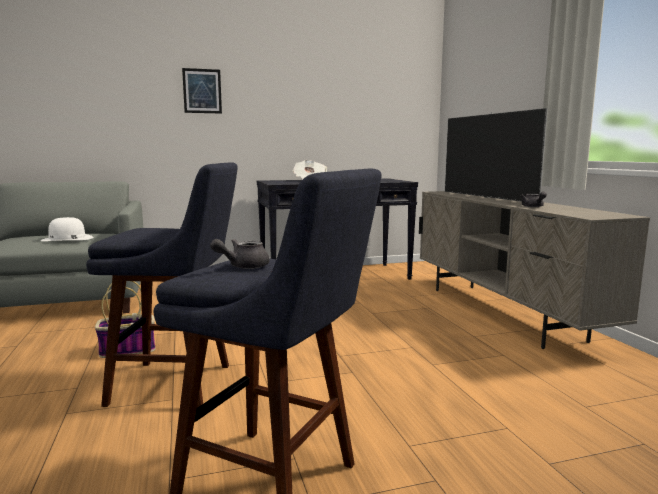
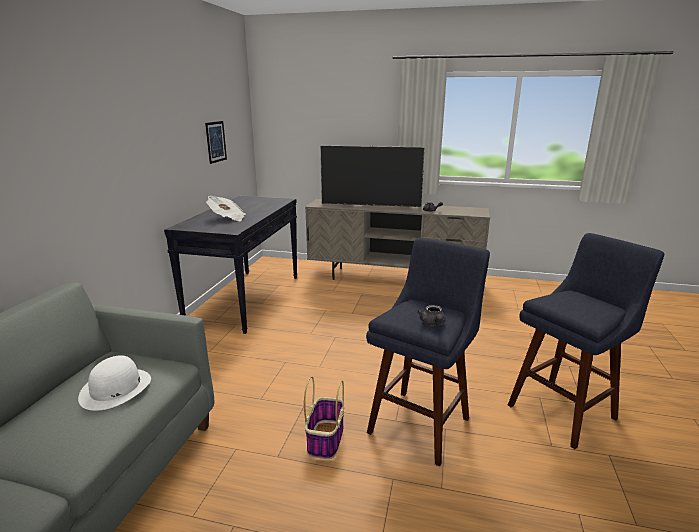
camera: 60 degrees left, 10 degrees up
picture [182,68,222,114] -> picture moved to [205,121,227,164]
grey teapot [210,239,270,269] -> grey teapot moved to [417,305,446,326]

